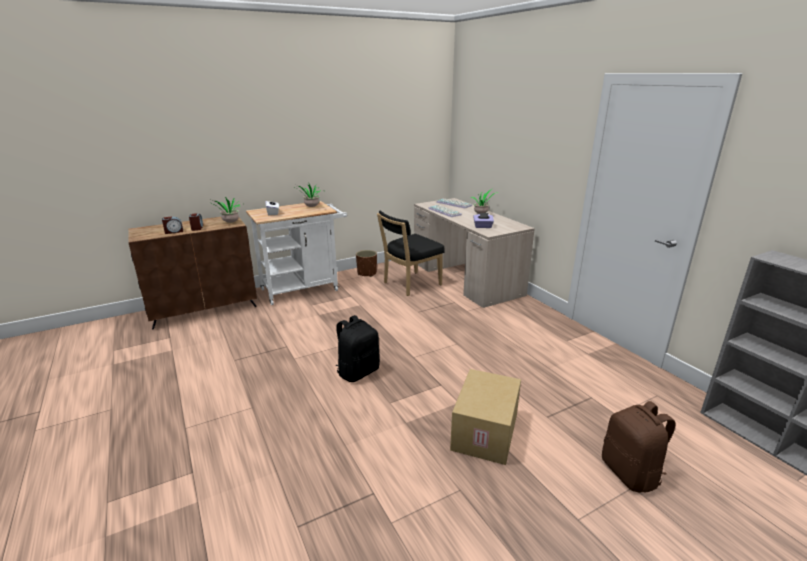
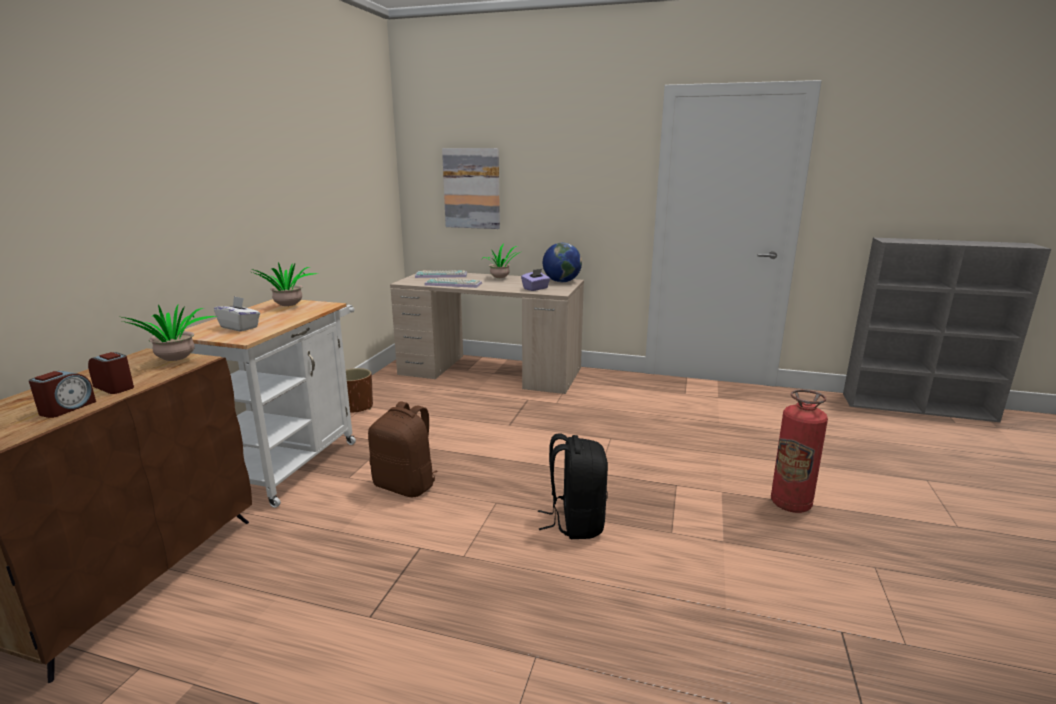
camera: 45 degrees left, 5 degrees down
black chair [377,211,445,296] -> none
cardboard box [450,369,521,465] -> fire extinguisher [771,389,828,513]
brown backpack [602,401,675,493] -> brown backpack moved to [368,402,438,497]
none -> picture [442,148,500,229]
none -> globe [543,243,582,282]

